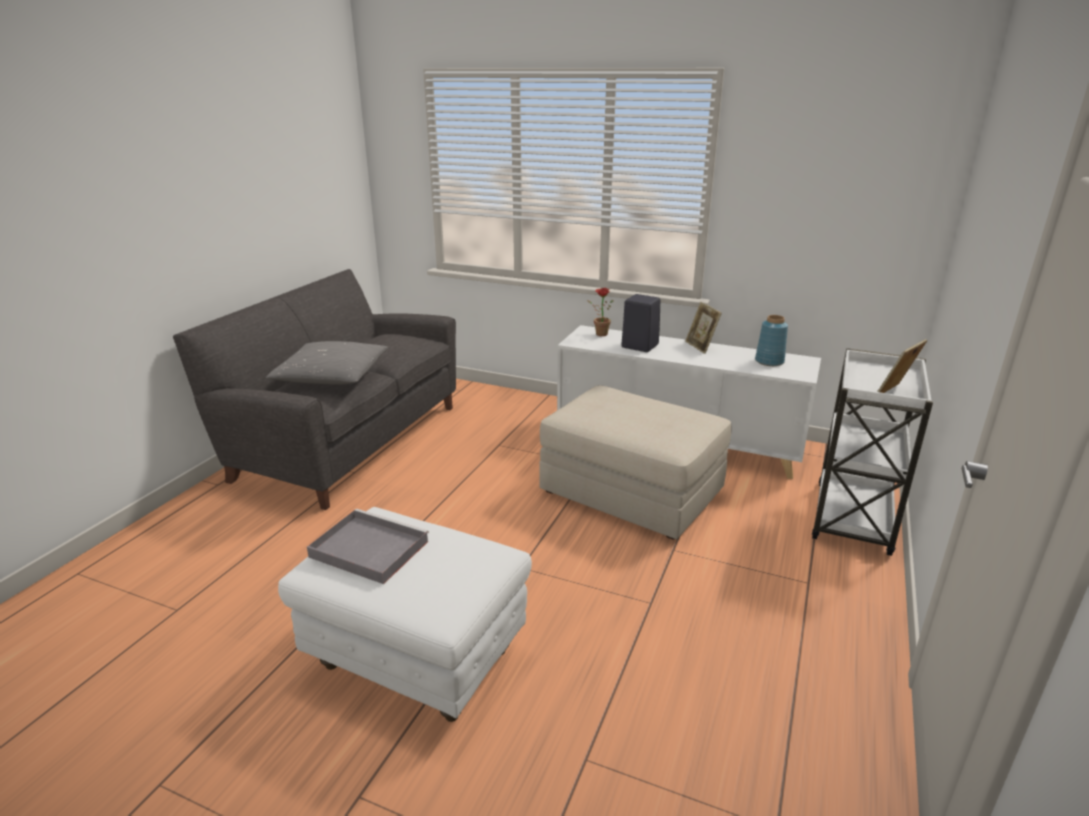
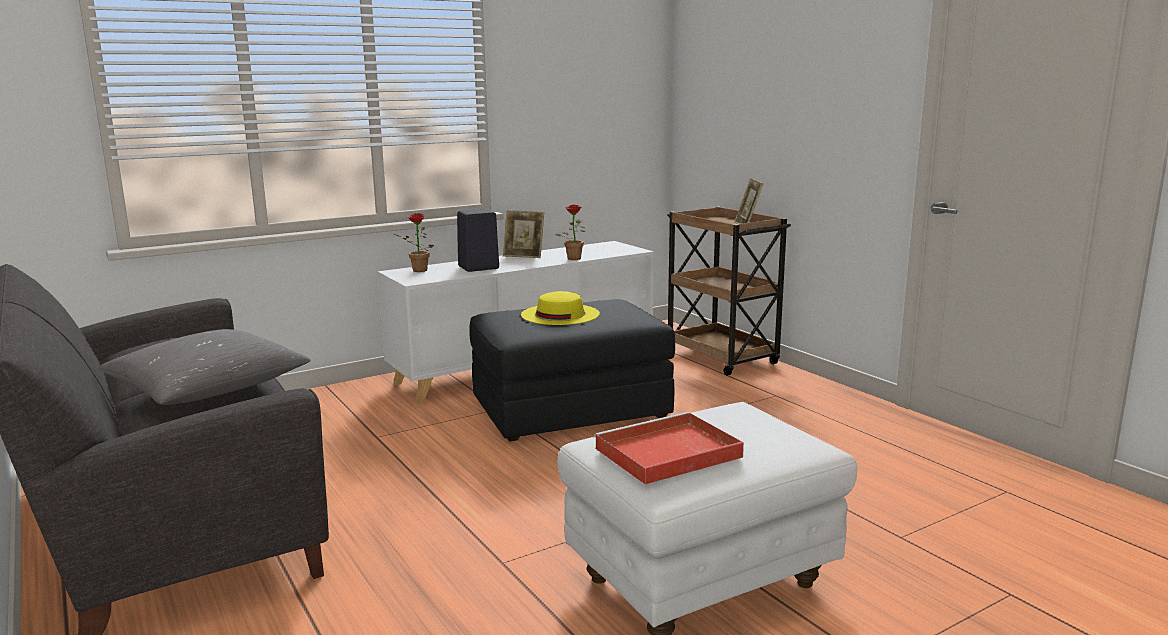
camera: 55 degrees left, 10 degrees down
grey tray [307,509,429,584] -> red tray [594,412,744,485]
beige ottoman [539,385,732,540] -> black ottoman [469,299,675,441]
blue vase [755,315,788,366] -> none
white cart [812,348,933,556] -> brown cart [667,206,791,376]
none -> yellow hat [521,291,600,325]
none -> potted plant [556,205,585,260]

